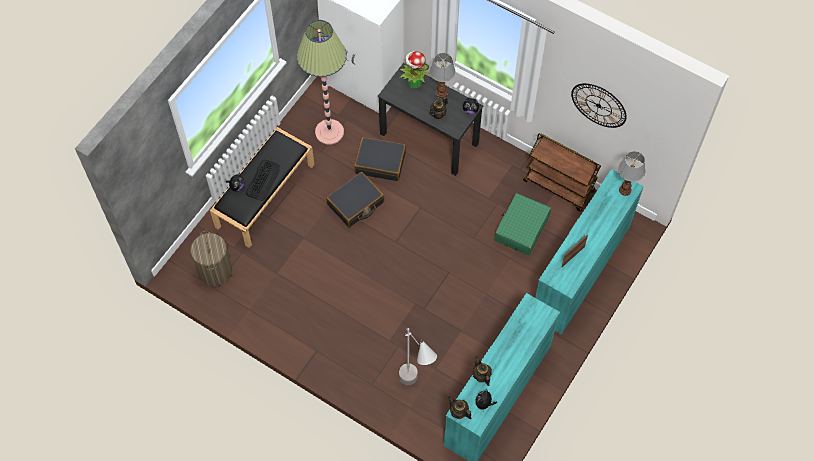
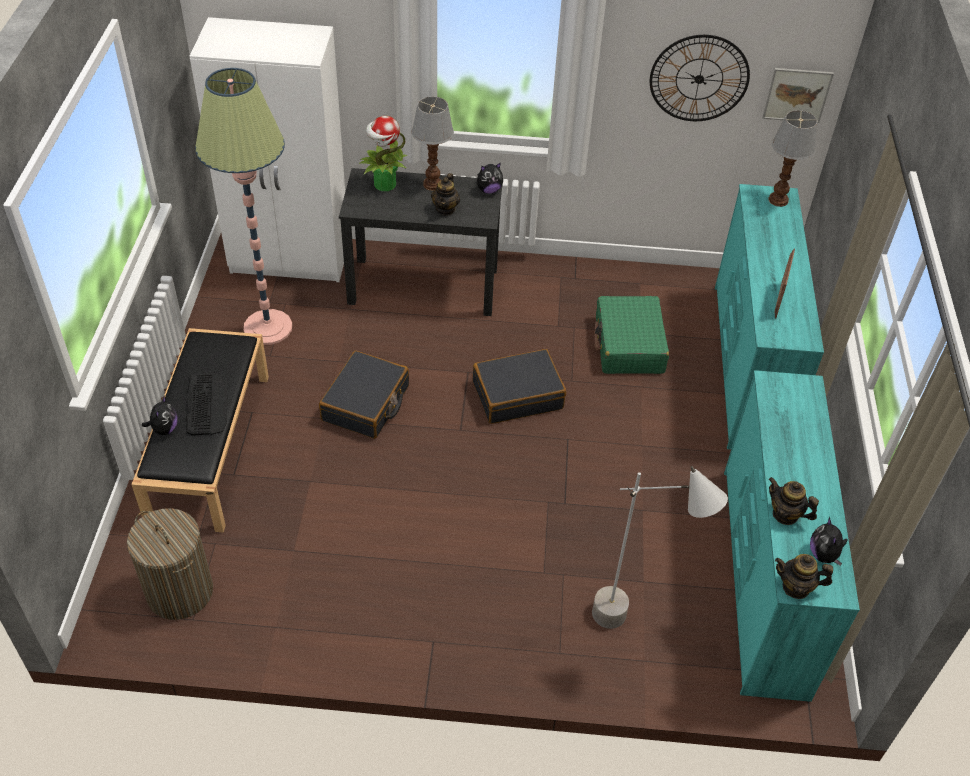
camera: 30 degrees left, 15 degrees down
black suitcase [354,137,406,181] -> black suitcase moved to [473,349,566,424]
brown cart [523,133,601,211] -> none
none -> picture [762,68,834,123]

